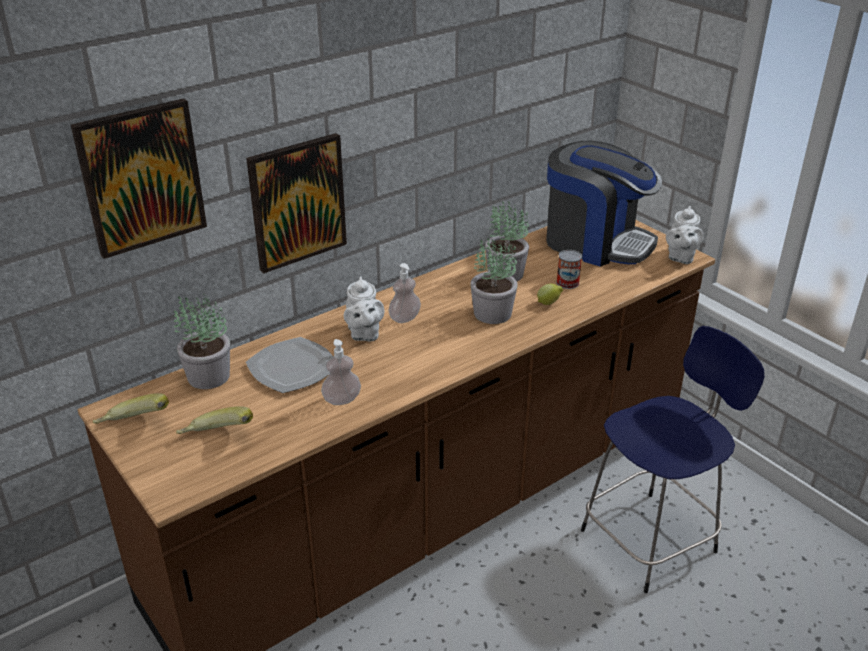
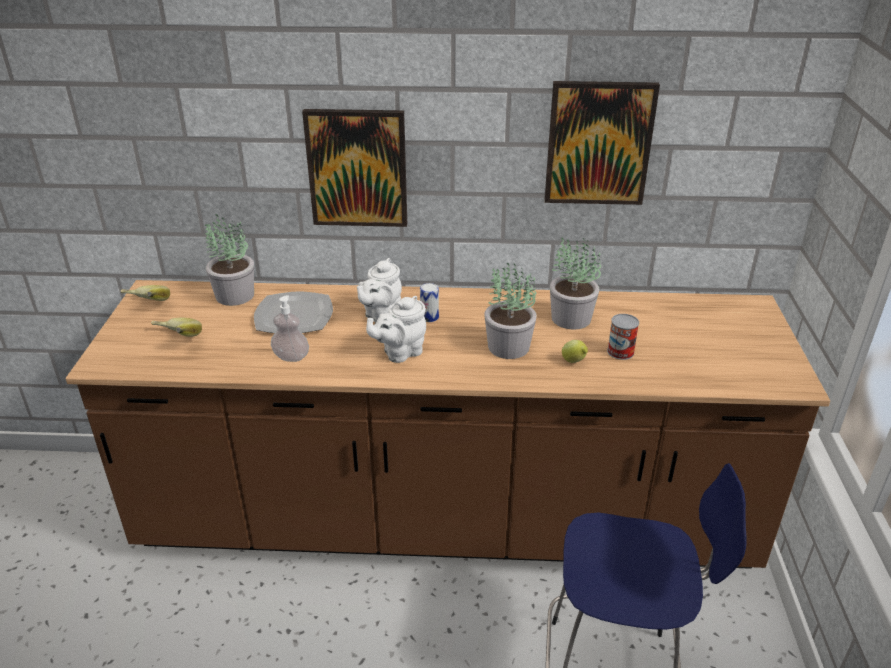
camera: 40 degrees right, 0 degrees up
picture [71,98,207,259] -> picture moved to [544,81,660,205]
soap dispenser [389,263,421,323] -> can [420,283,439,322]
coffee machine [546,141,662,267] -> none
white teapot [666,206,704,264] -> white teapot moved to [366,296,426,363]

